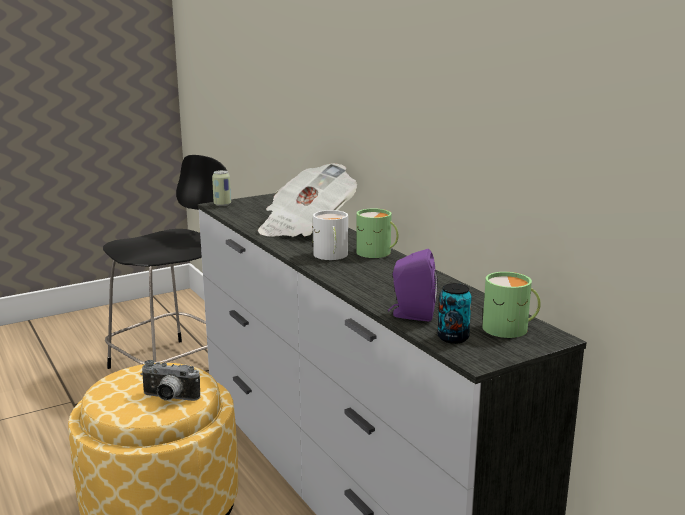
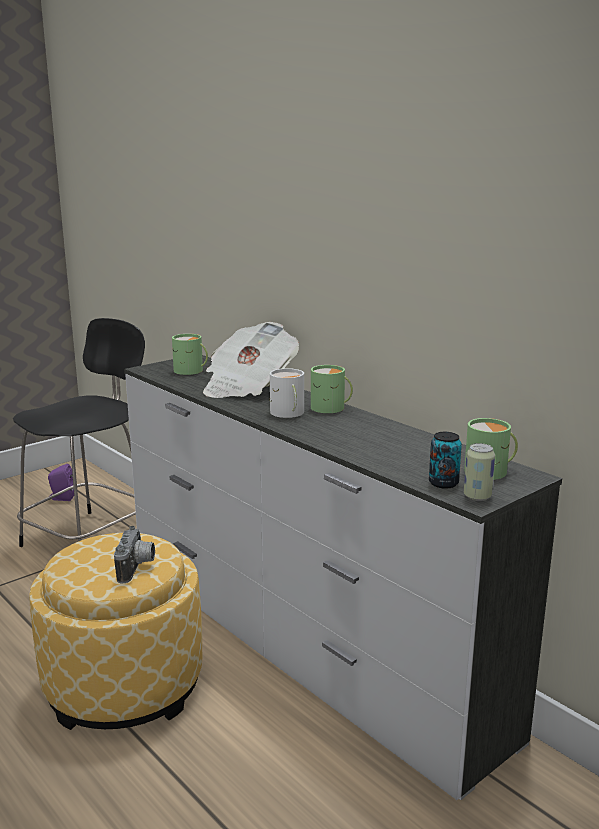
camera: 10 degrees left, 0 degrees up
camera [140,360,200,401] -> camera turned 90 degrees counterclockwise [114,526,155,584]
can [212,170,231,206] -> can moved to [464,443,495,501]
purple speaker [388,249,438,321] -> purple speaker moved to [48,464,74,501]
none -> green mug [172,334,208,375]

